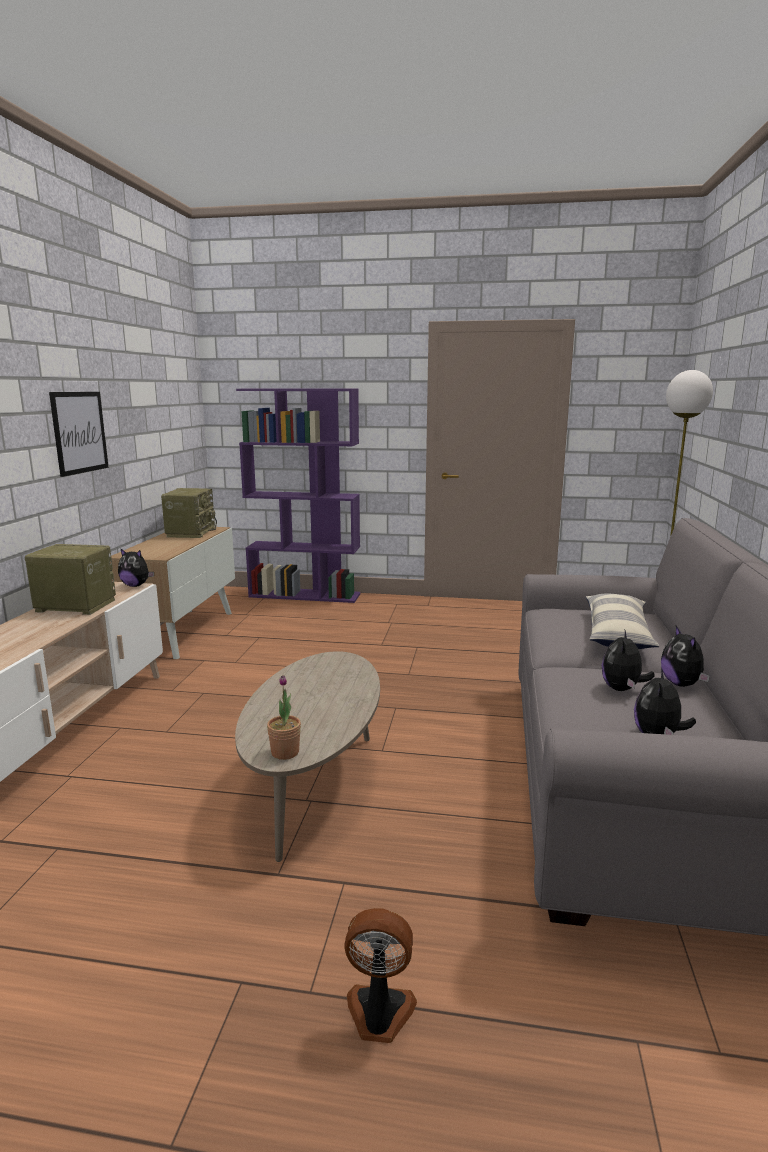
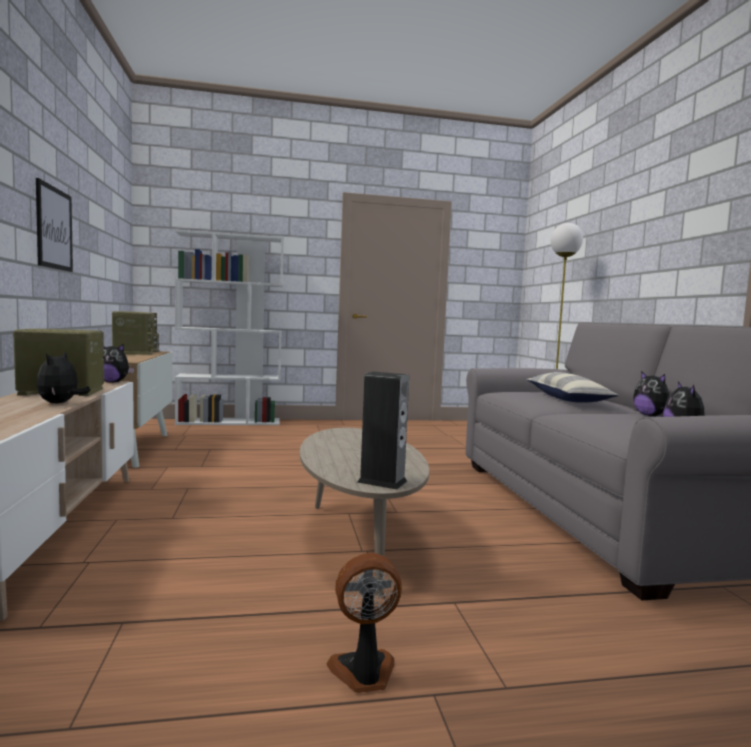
camera: 20 degrees left, 10 degrees down
purple bookcase [236,389,361,603] -> white bookcase [175,230,284,425]
potted plant [267,675,301,760] -> speaker [357,371,409,489]
fan [344,908,417,1043] -> fan moved to [327,553,402,693]
plush toy [602,630,655,691] -> plush toy moved to [36,352,91,403]

